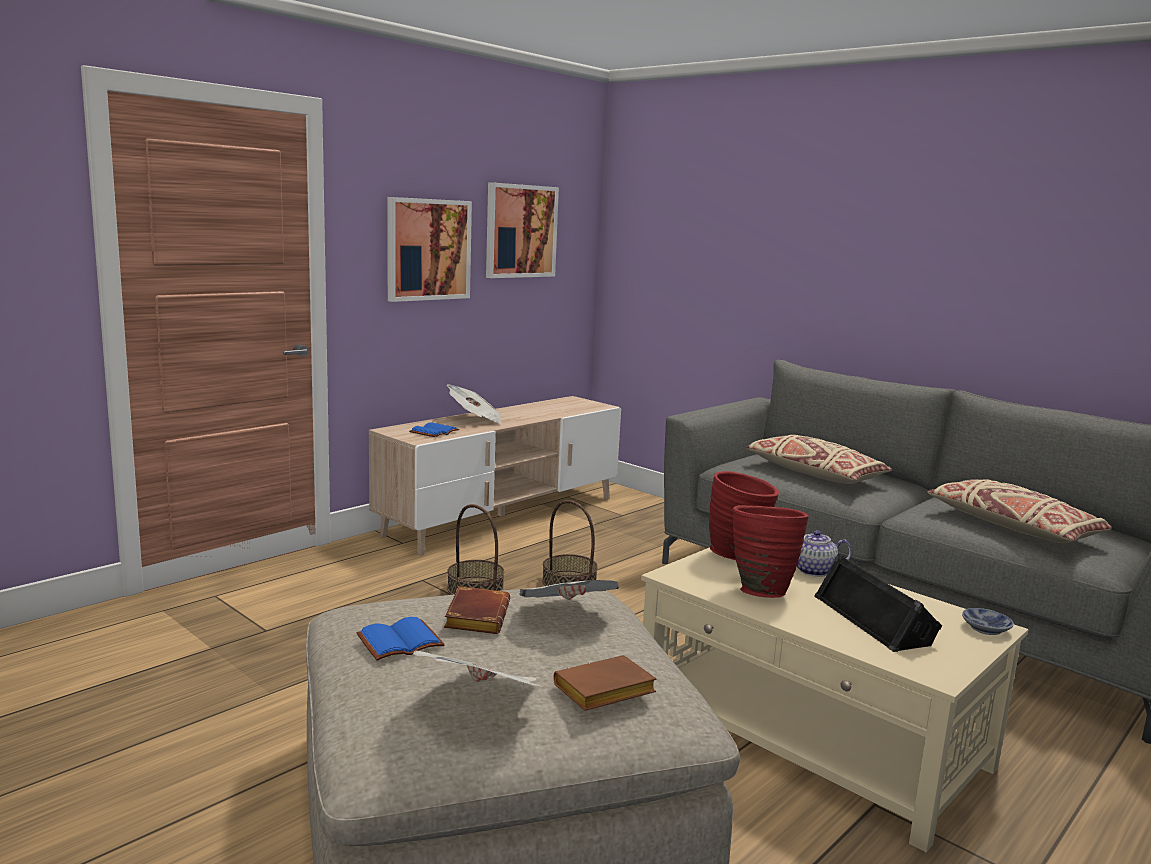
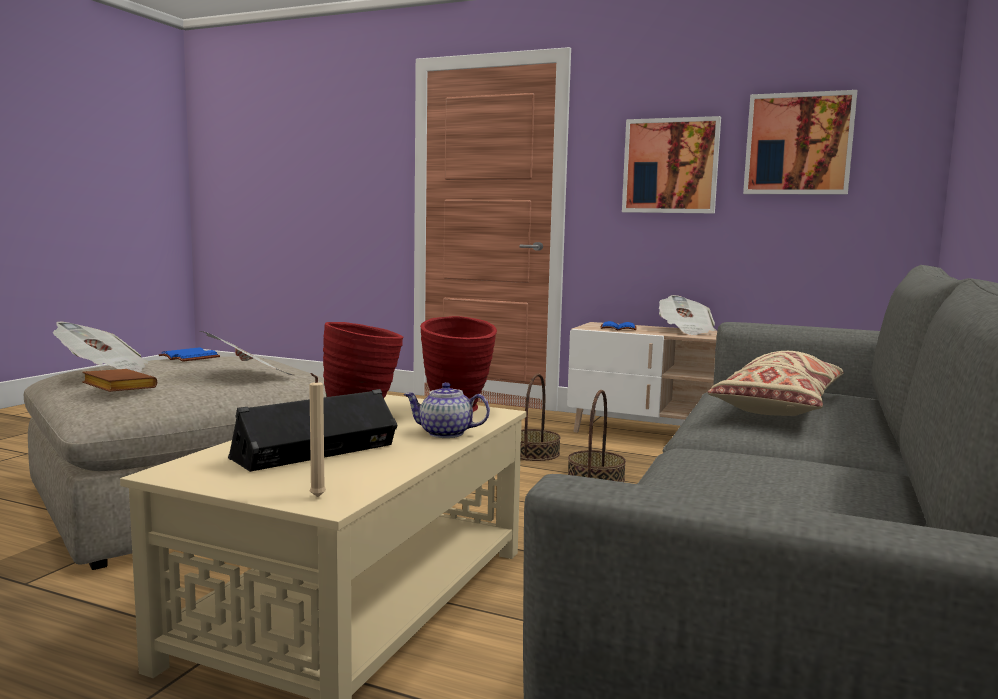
camera: 70 degrees right, 5 degrees down
brown book [444,586,510,634] -> none
teapot [797,530,852,577] -> teapot turned 60 degrees counterclockwise [404,382,490,438]
beige pillow [927,479,1112,543] -> none
bowl [962,608,1014,635] -> beige candle [309,373,326,497]

